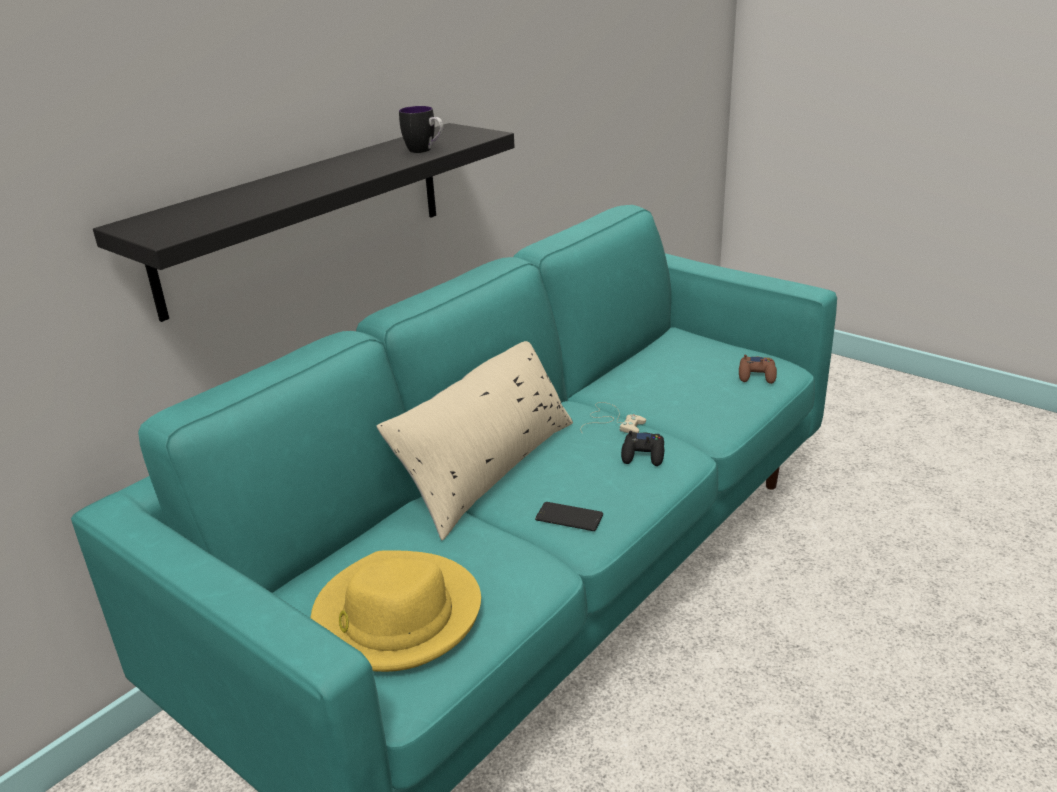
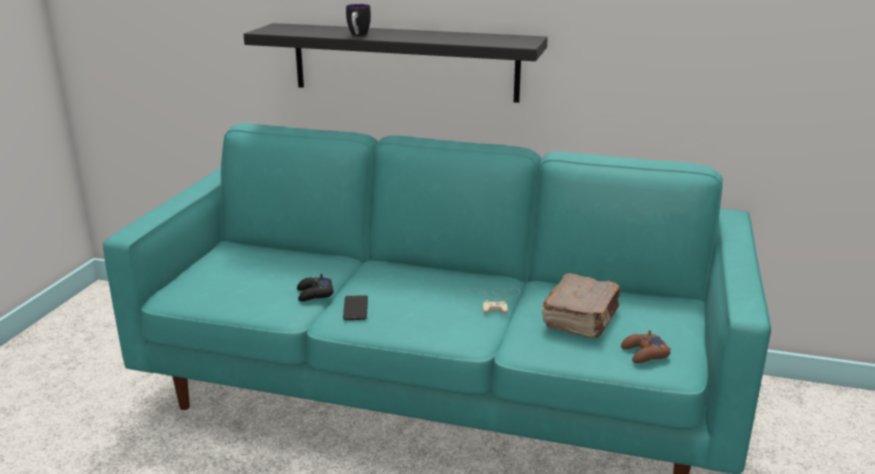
camera: 65 degrees right, 5 degrees down
yellow hat [311,551,481,672] -> none
beige pillow [377,341,573,541] -> none
mug [399,106,444,153] -> mug moved to [346,4,371,36]
black game controller [621,431,664,466] -> black game controller moved to [297,274,334,302]
none -> brown book [542,273,620,338]

